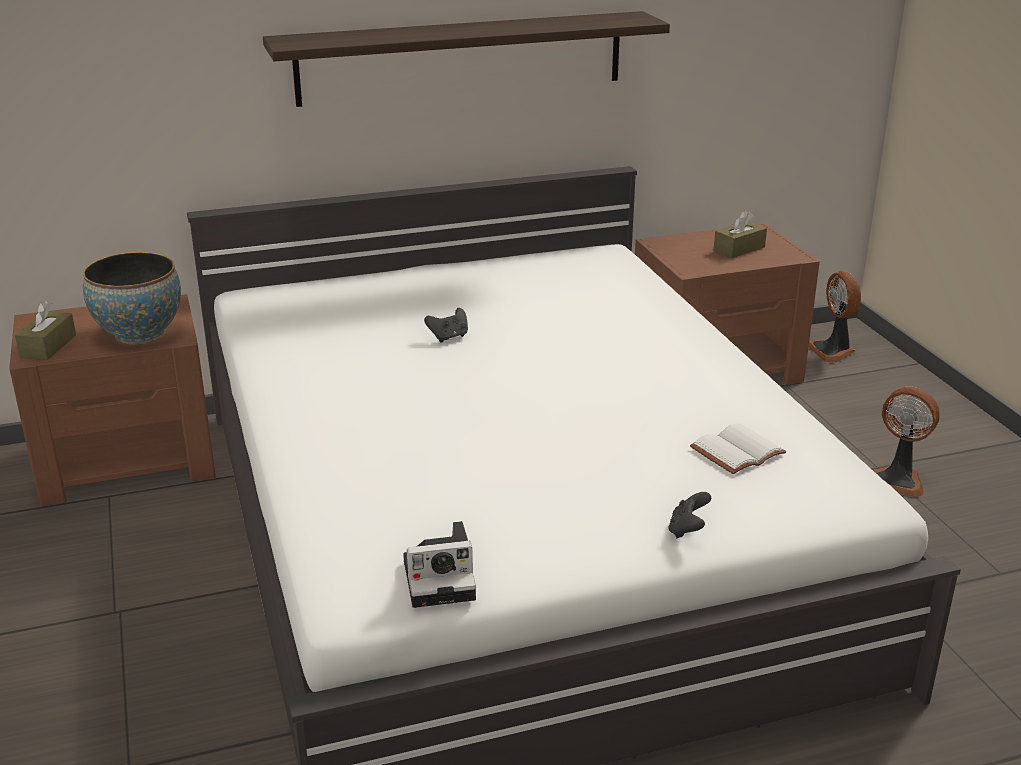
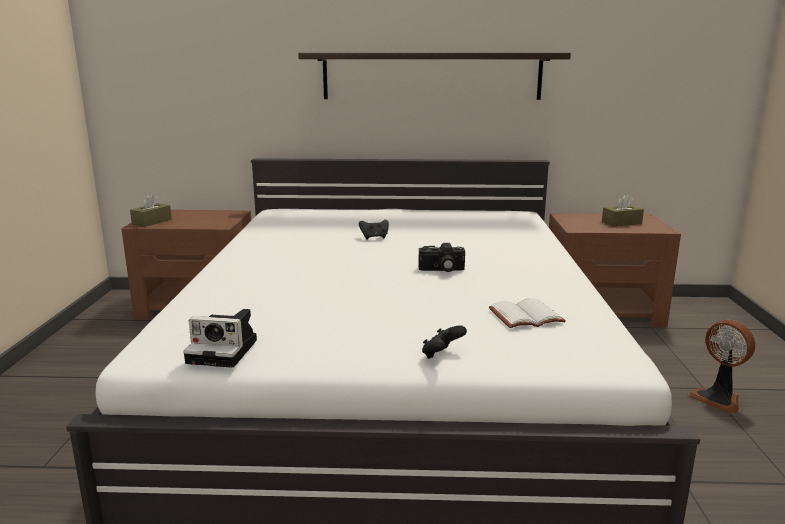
camera: 20 degrees right, 10 degrees down
bowl [83,252,181,345] -> none
fan [808,271,861,363] -> none
none -> camera [419,243,465,272]

